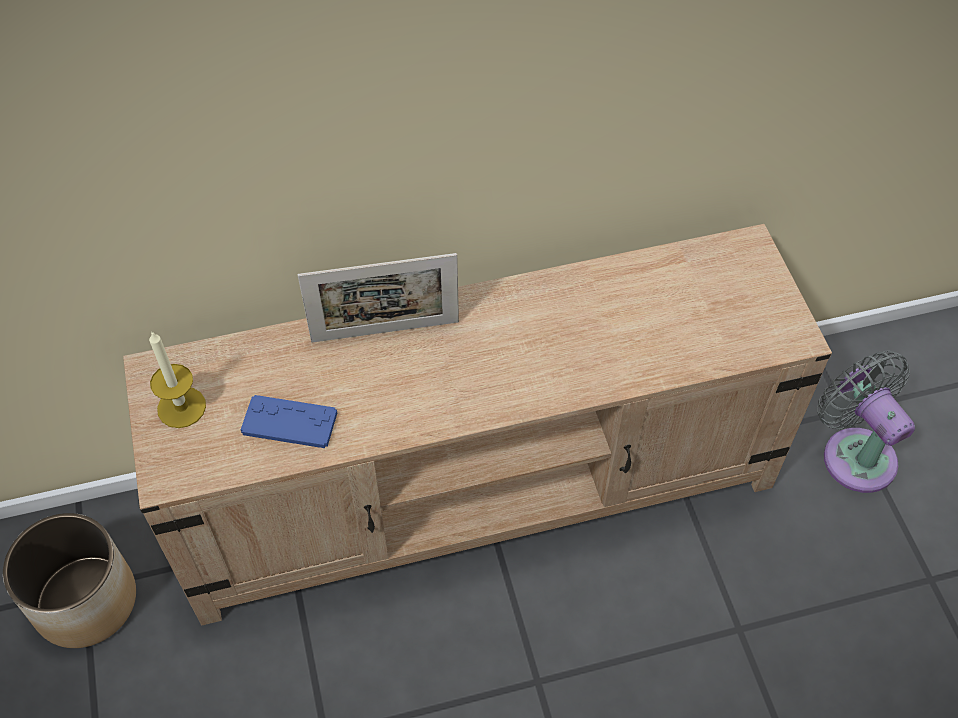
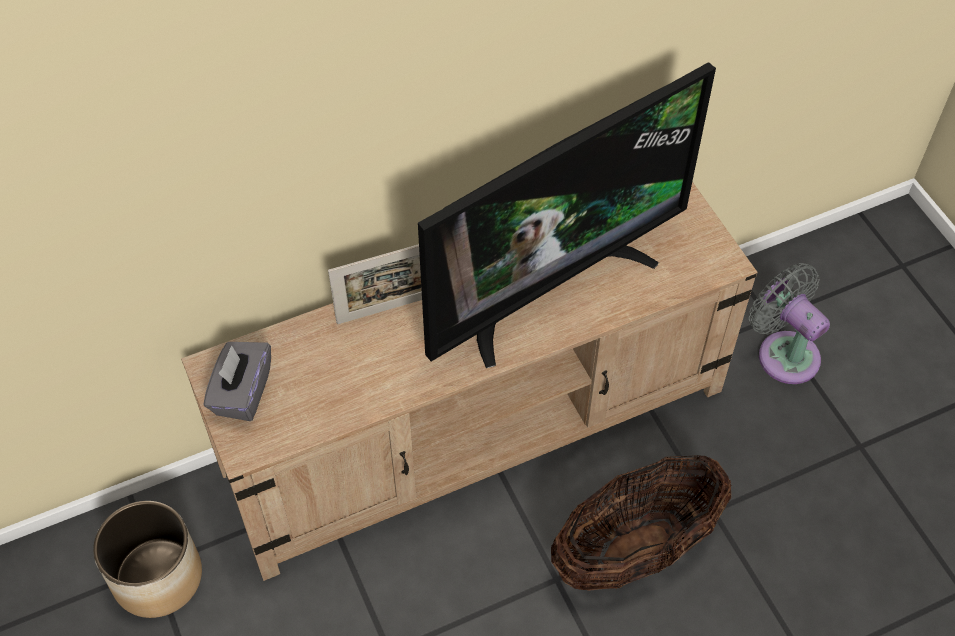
camera: 10 degrees left, 0 degrees up
candle [149,332,206,428] -> grey tissue box [204,342,271,421]
blue game controller [241,395,337,448] -> none
none -> television [418,62,716,368]
none -> basket [551,456,731,591]

